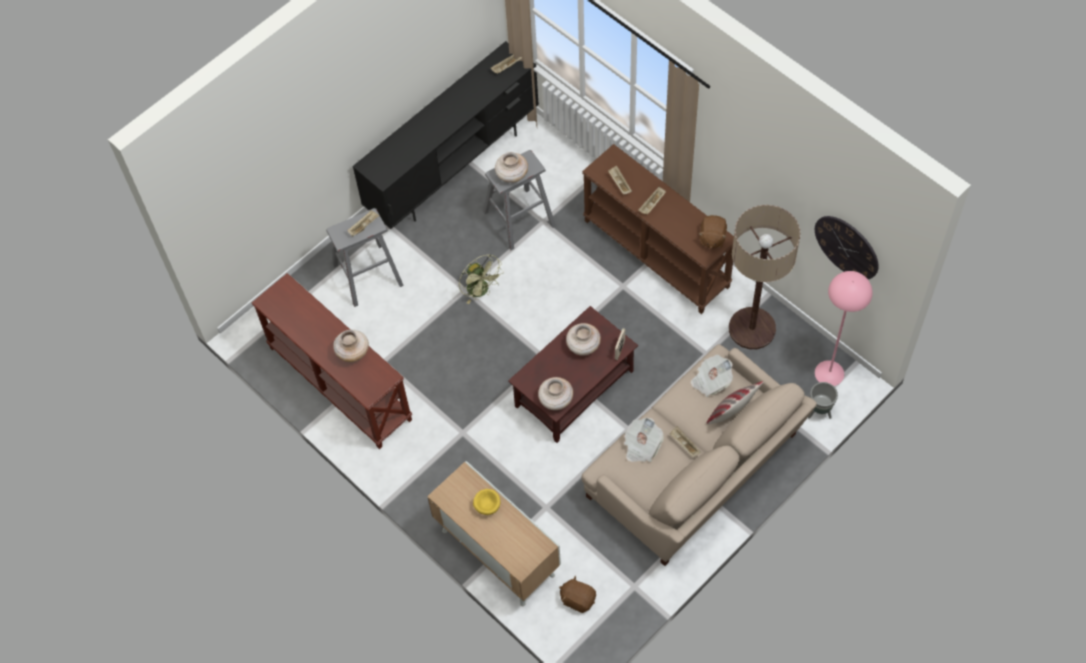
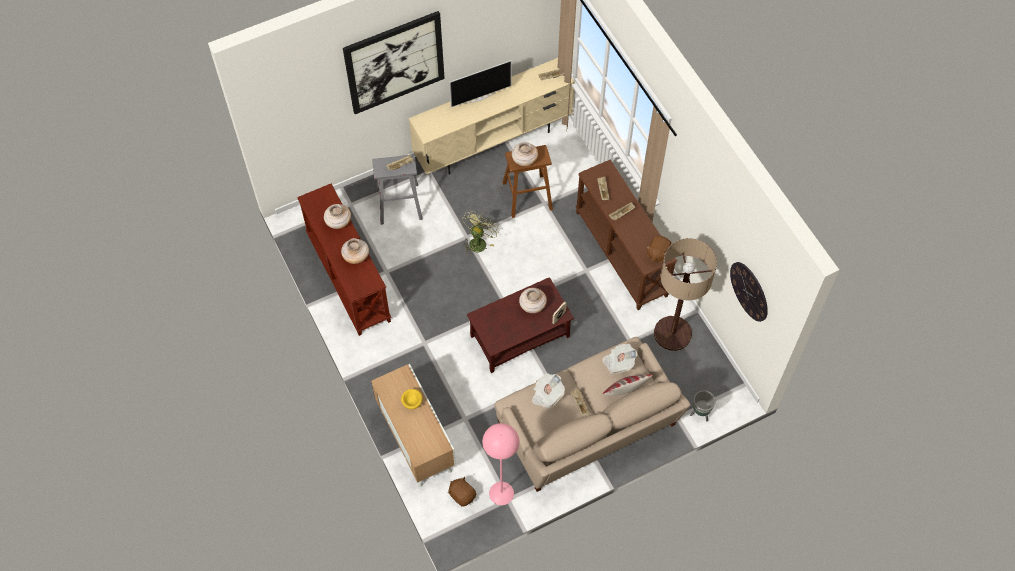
camera: 15 degrees right, 0 degrees up
black tv stand [352,41,539,229] -> beige tv stand [409,58,575,175]
green fan [459,254,504,304] -> green fan turned 135 degrees counterclockwise [462,211,498,254]
grey stool [483,150,556,250] -> brown stool [502,145,553,218]
beige vase [538,377,573,410] -> beige vase moved to [324,204,351,229]
pink floor lamp [815,271,872,386] -> pink floor lamp moved to [482,423,520,505]
none -> picture [343,11,445,114]
none -> television [449,60,512,107]

